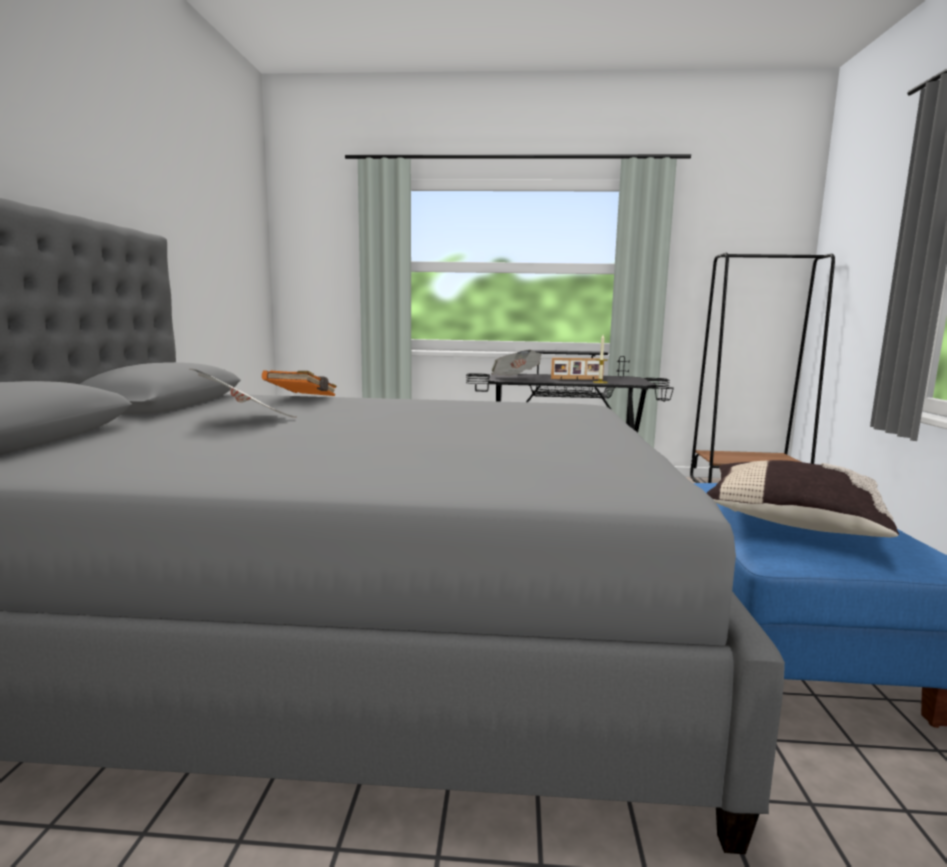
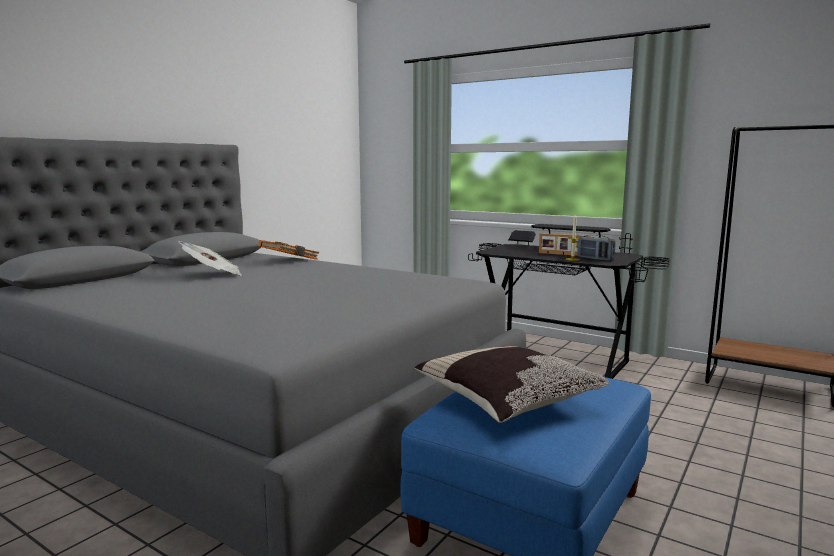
camera: 30 degrees right, 0 degrees up
newspaper [491,350,542,376] -> none
none -> radio [577,235,615,261]

